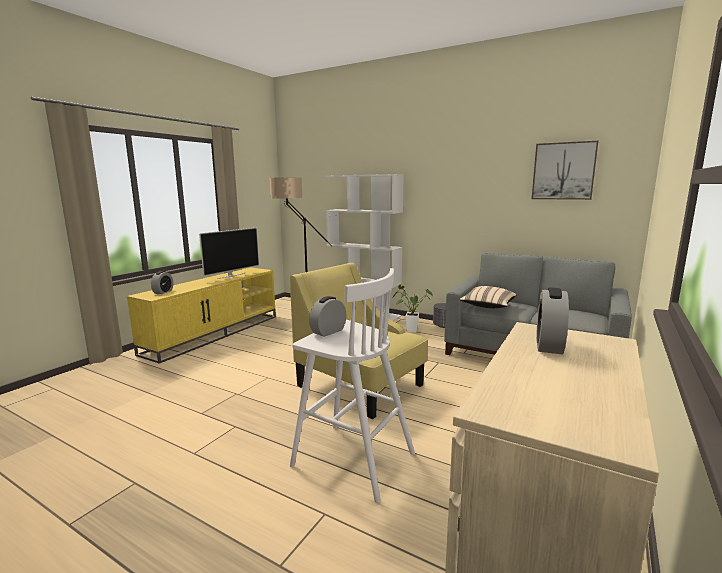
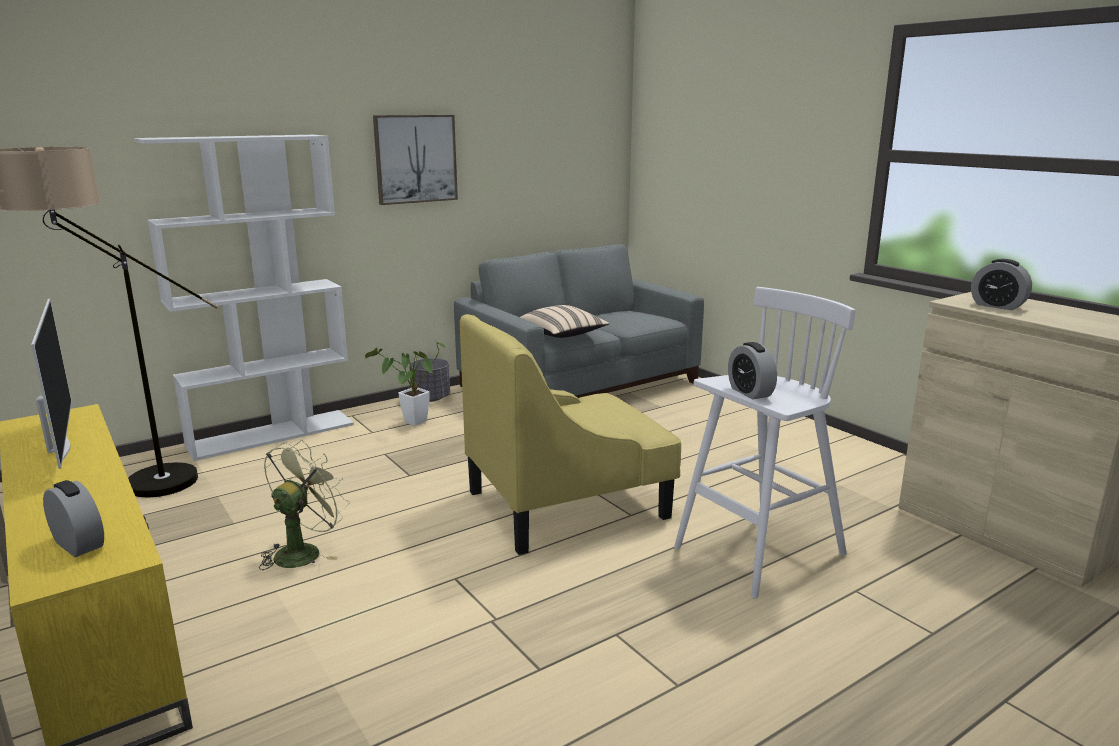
camera: 65 degrees left, 5 degrees up
picture [532,141,598,200] -> picture moved to [373,115,458,205]
none -> green fan [259,440,350,570]

